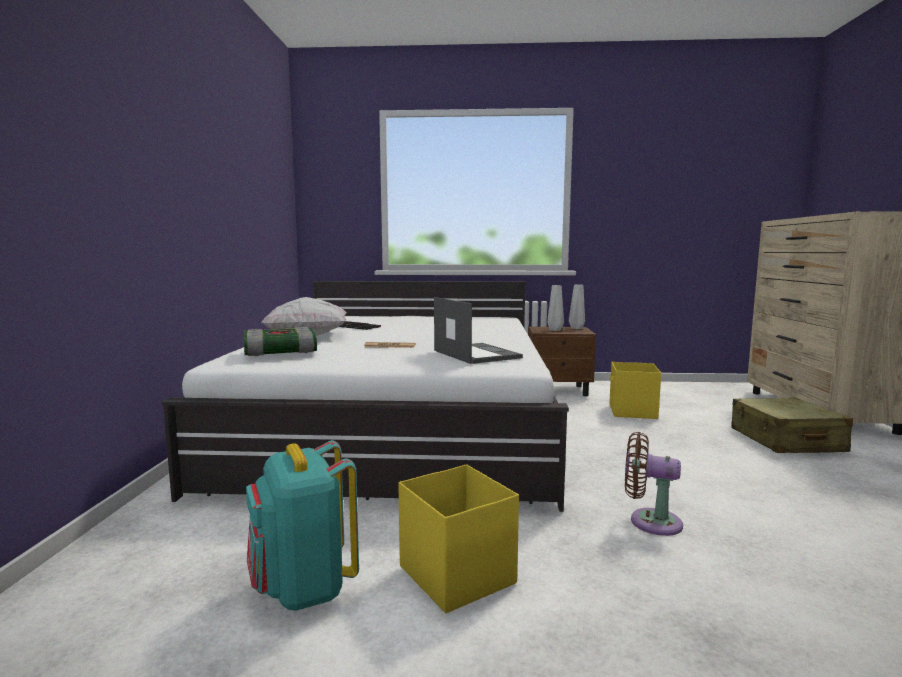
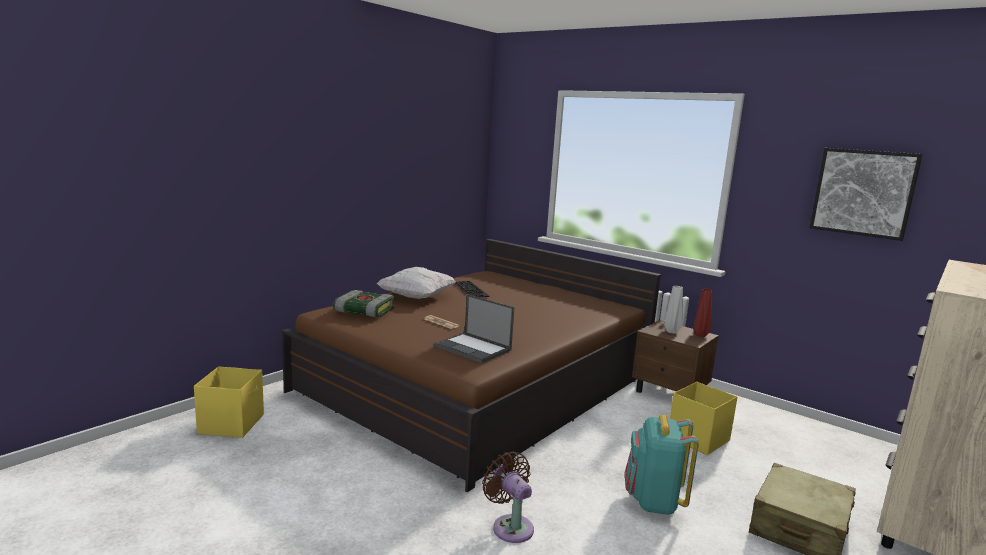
camera: 35 degrees right, 5 degrees up
white bed [161,281,569,512] -> brown bed [281,239,662,492]
turquoise backpack [246,440,359,611] -> turquoise backpack moved to [625,415,699,515]
yellow storage box [398,464,519,613] -> yellow storage box moved to [194,366,264,438]
laptop [434,297,523,364] -> laptop turned 120 degrees clockwise [434,294,514,363]
grey vase [569,284,585,329] -> red vase [693,289,712,337]
none -> picture [809,148,923,241]

